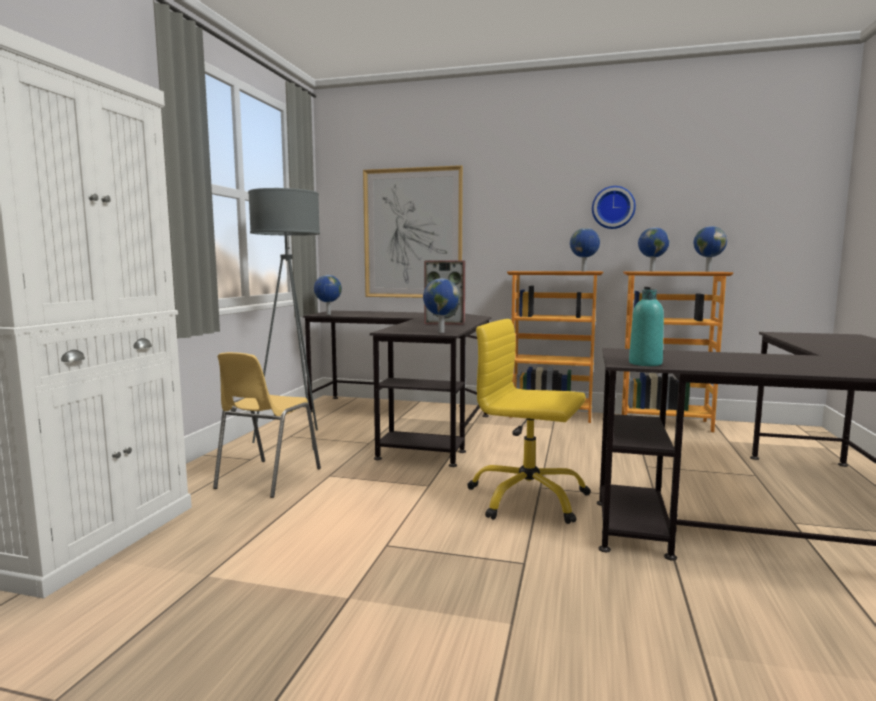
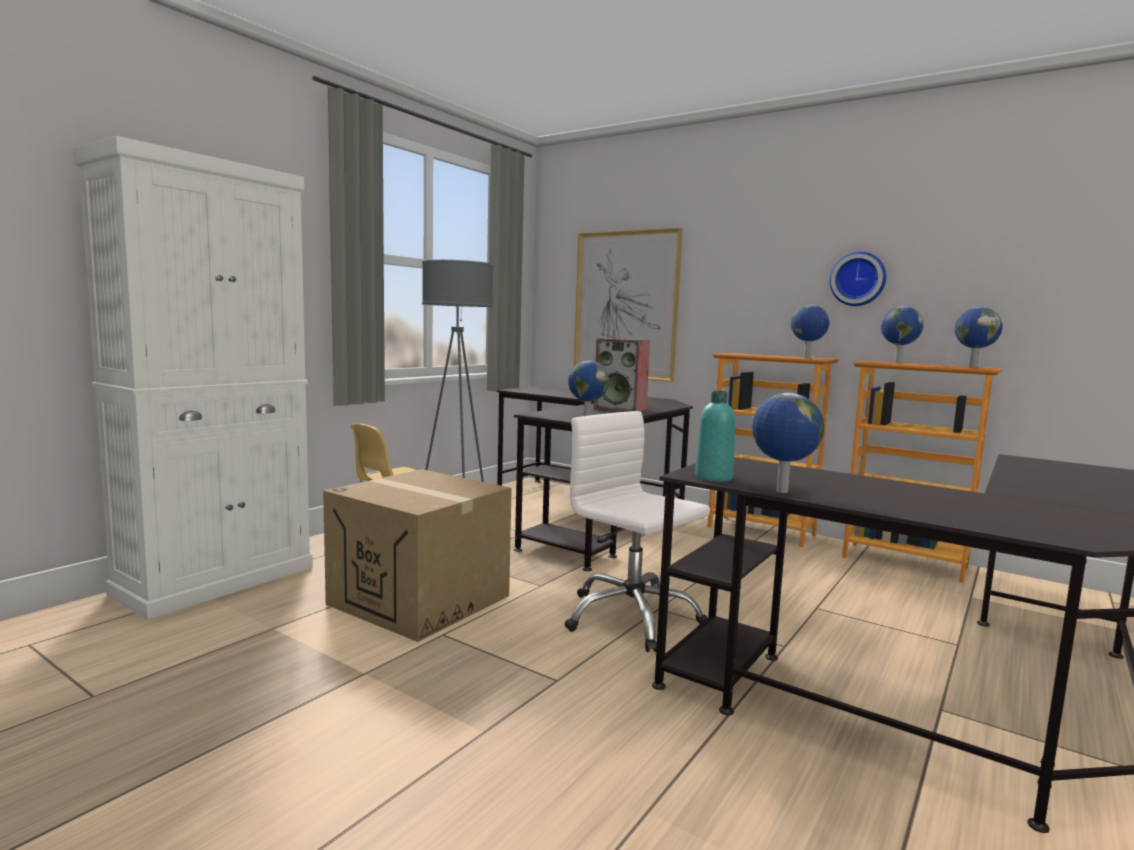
camera: 20 degrees right, 0 degrees up
globe [314,275,342,315] -> globe moved to [752,393,824,493]
yellow office chair [467,319,591,524] -> white office chair [565,411,710,652]
none -> cardboard box [323,469,512,642]

